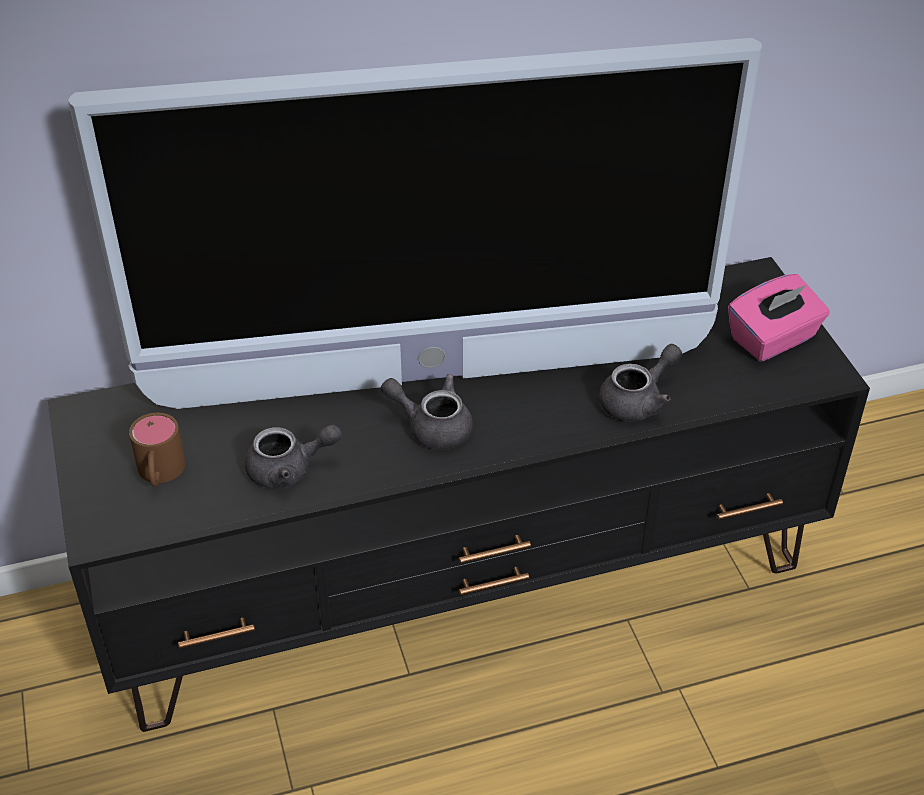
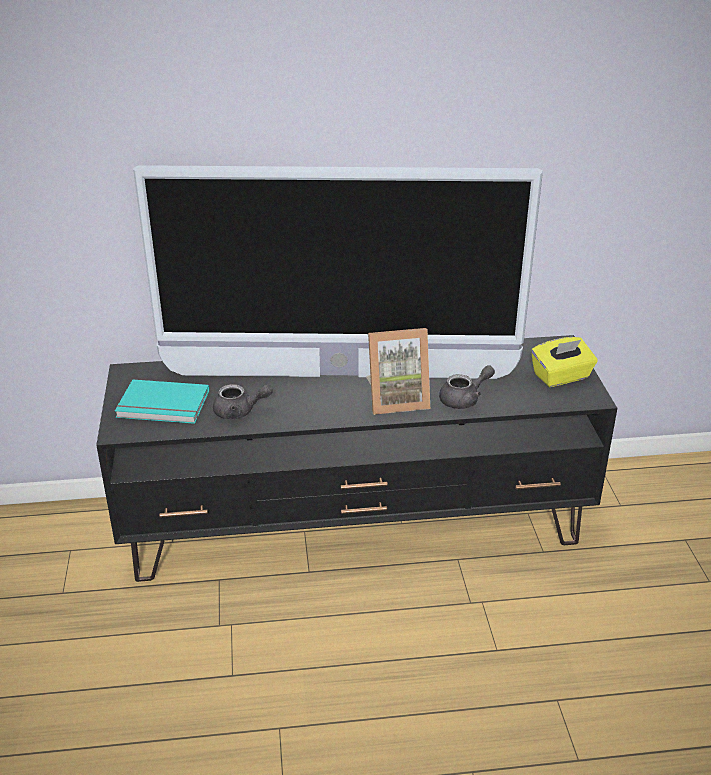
camera: 10 degrees right, 10 degrees down
brown mug [129,413,186,487] -> turquoise book [115,380,209,424]
grey teapot [381,374,473,449] -> none
pink tissue box [728,274,830,361] -> yellow tissue box [531,337,598,387]
none -> picture frame [366,328,430,415]

